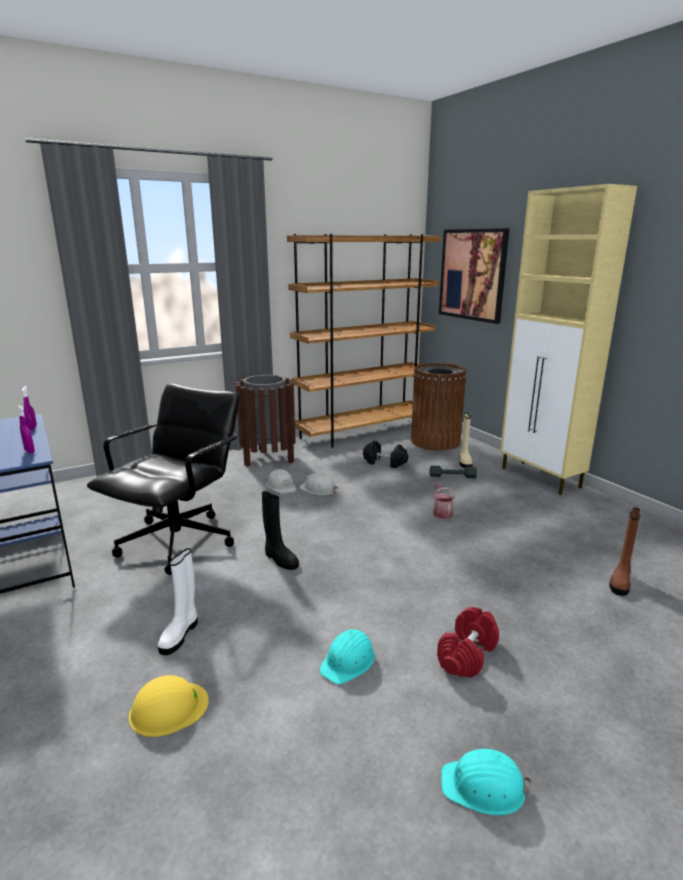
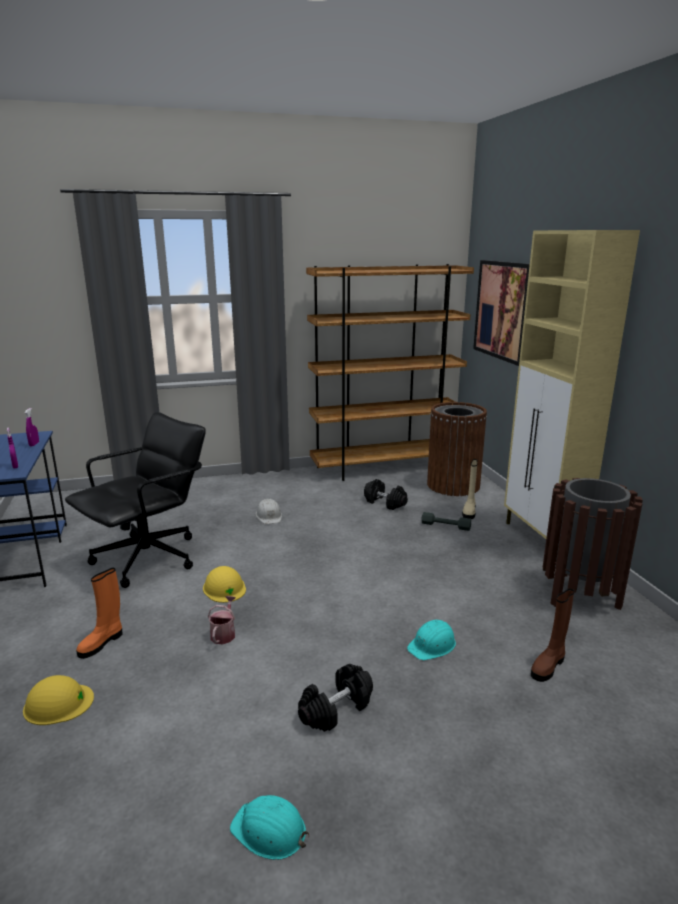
camera: 15 degrees right, 0 degrees up
white boot [158,548,198,655] -> orange boot [76,568,123,659]
brown trash can [235,375,296,467] -> brown trash can moved to [543,478,643,610]
black boot [262,491,299,570] -> yellow hard hat [203,566,246,603]
white hard hat [299,473,338,495] -> none
turquoise hard hat [319,629,375,684] -> turquoise hard hat moved to [407,620,456,660]
watering can [433,484,455,519] -> watering can moved to [208,596,236,644]
red dumbbell [437,607,499,678] -> black dumbbell [298,664,373,732]

